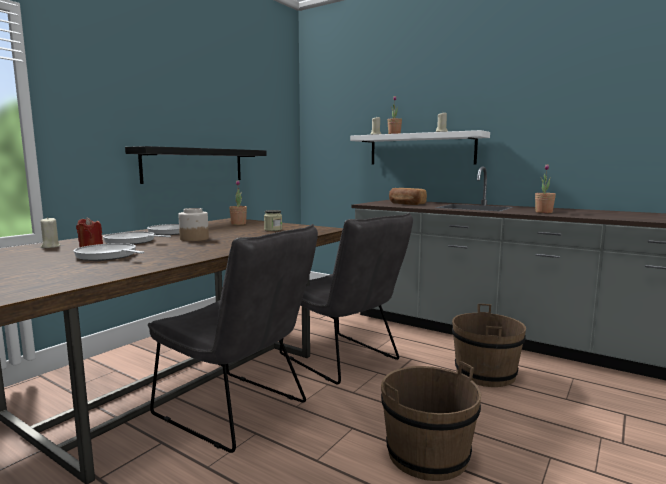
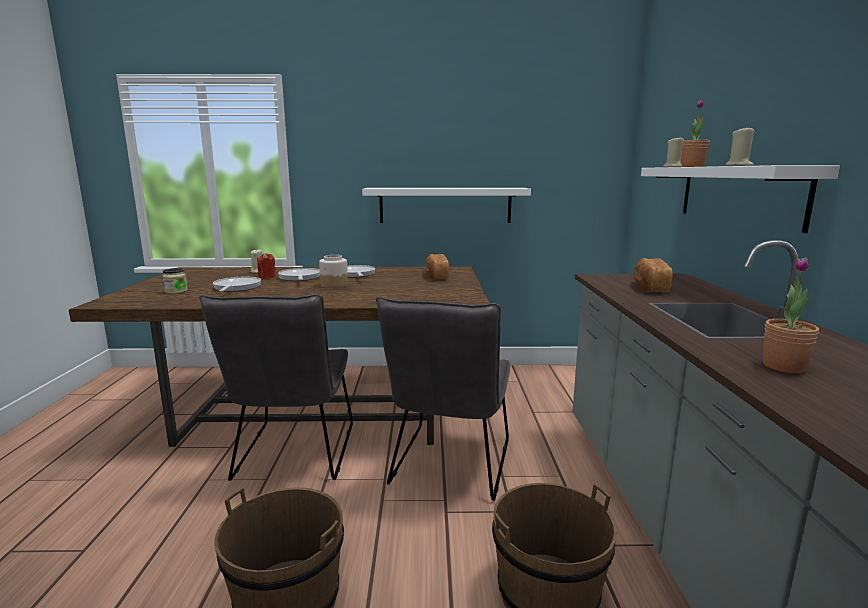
camera: 55 degrees right, 5 degrees up
black shelf [125,146,267,184] -> white shelf [362,188,531,223]
potted plant [229,180,247,225] -> bread [425,254,449,279]
jar [264,210,282,231] -> jar moved to [162,268,188,294]

